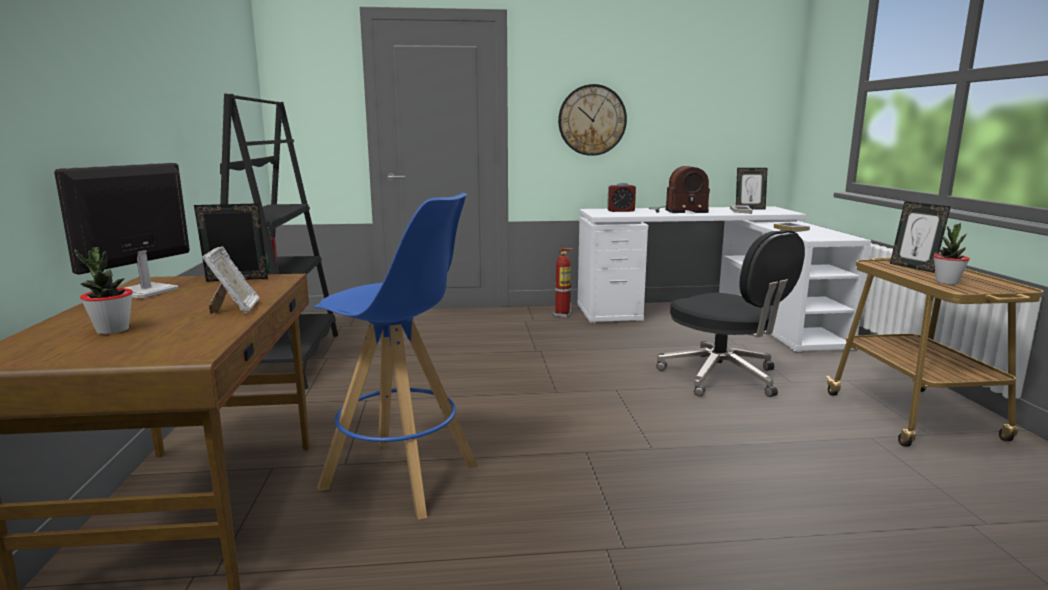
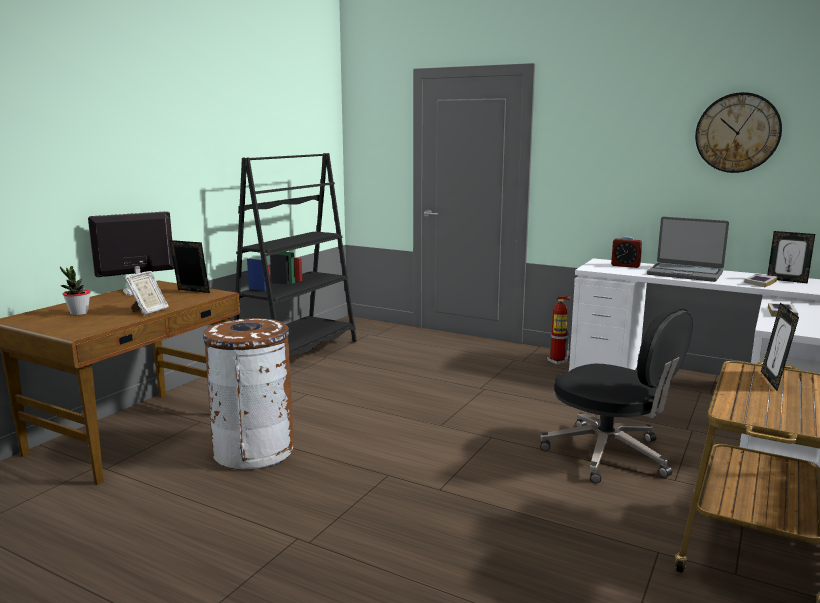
camera: 35 degrees right, 0 degrees up
blue stool [314,193,478,520] -> brown trash can [203,318,294,470]
wall clock [558,84,627,156] -> wall clock moved to [695,92,782,173]
radio [648,166,710,213] -> laptop [647,217,729,282]
black office chair [657,230,805,397] -> black office chair turned 45 degrees counterclockwise [540,307,693,483]
potted plant [934,223,970,284] -> none

